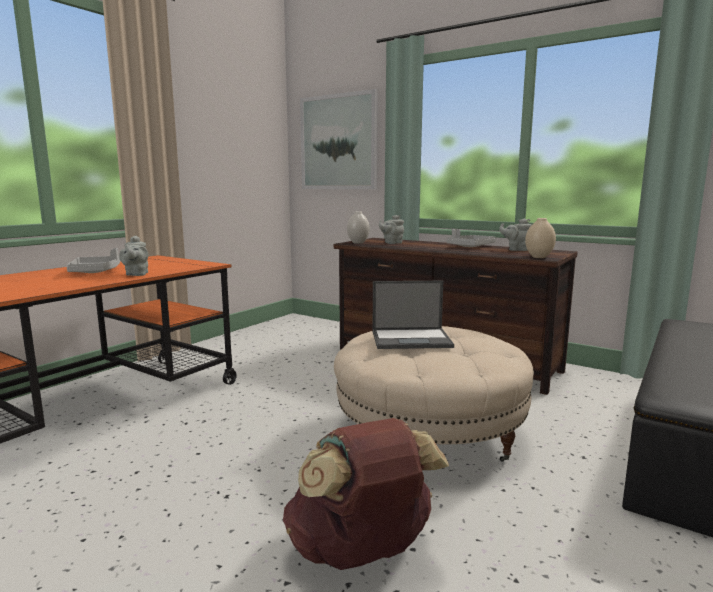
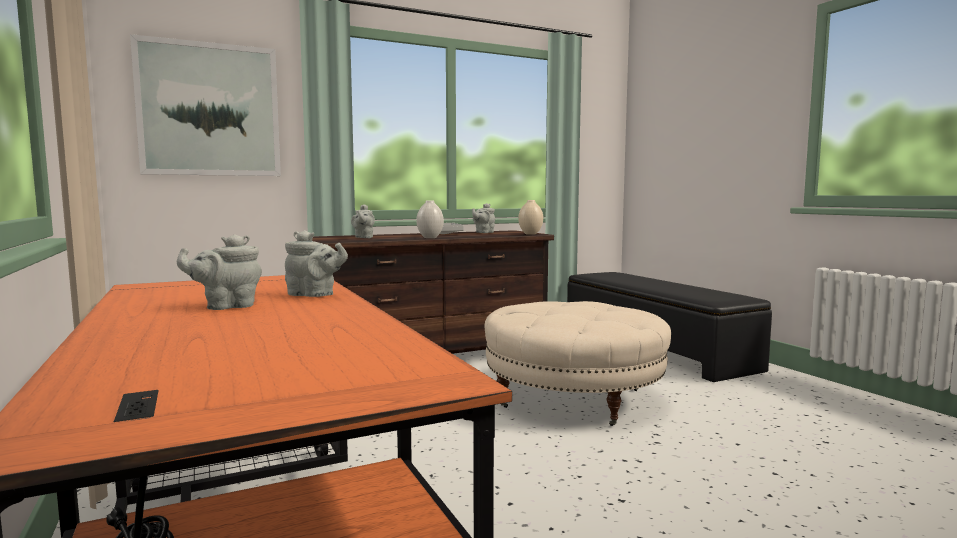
camera: 60 degrees left, 5 degrees down
grey tray [67,248,120,273] -> grey teapot [177,234,262,310]
brown backpack [283,418,449,570] -> none
white vase [347,211,370,244] -> white vase moved to [416,200,444,238]
laptop [372,281,454,349] -> none

